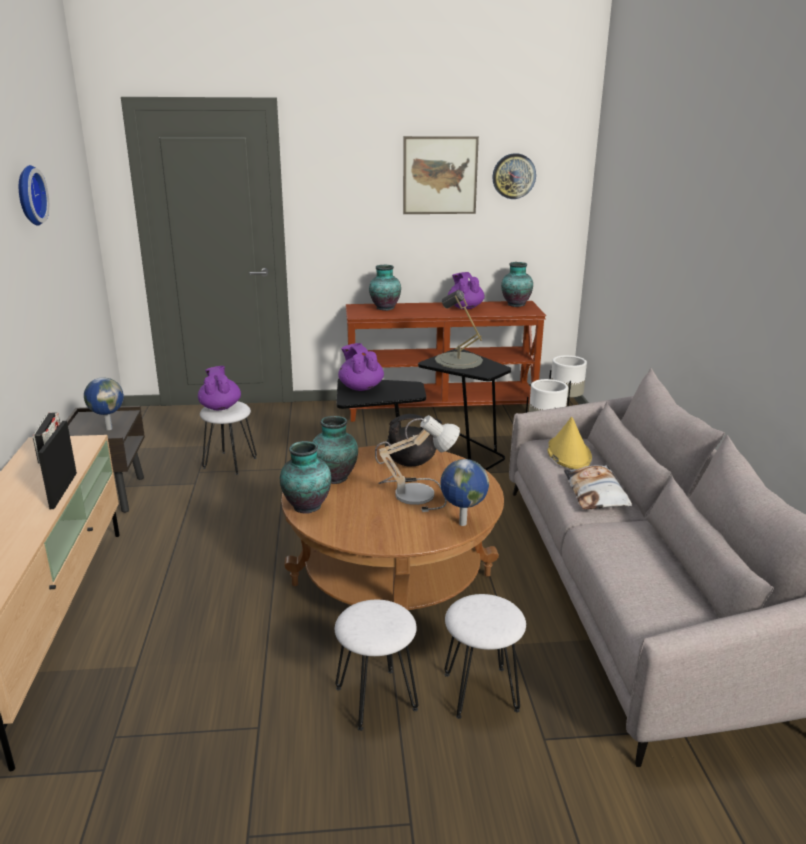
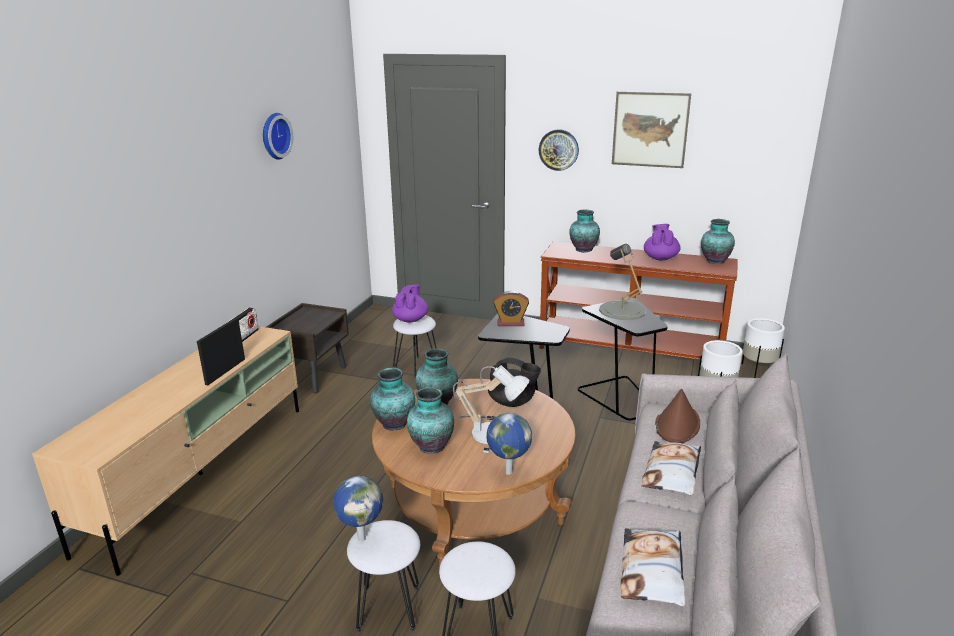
camera: 25 degrees right, 0 degrees up
globe [84,377,124,430] -> globe moved to [333,475,383,542]
purple teapot [338,343,384,391] -> alarm clock [493,291,529,326]
wall clock [492,153,536,199] -> wall clock moved to [538,129,579,171]
yellow hat [547,417,592,469] -> brown hat [655,389,700,443]
none -> vase [407,387,454,454]
none -> pillow [621,528,685,607]

